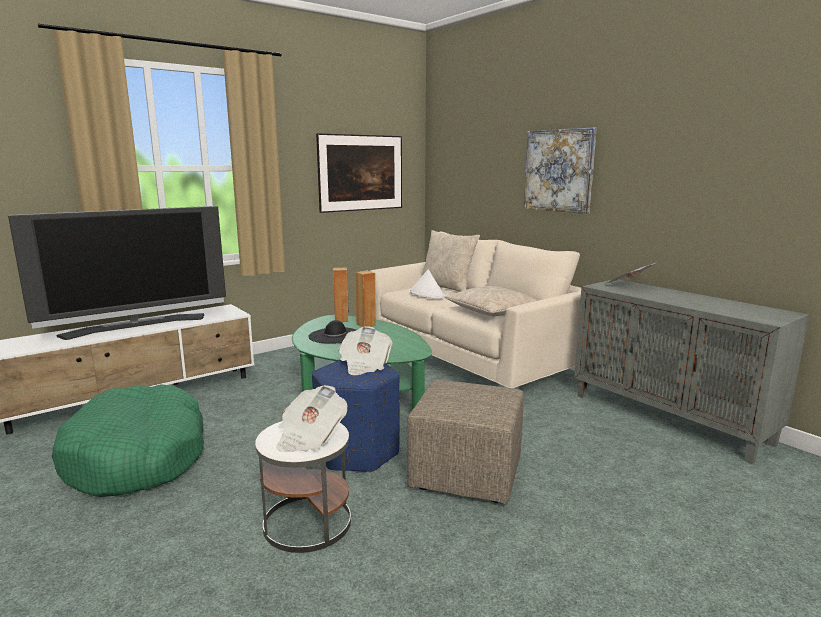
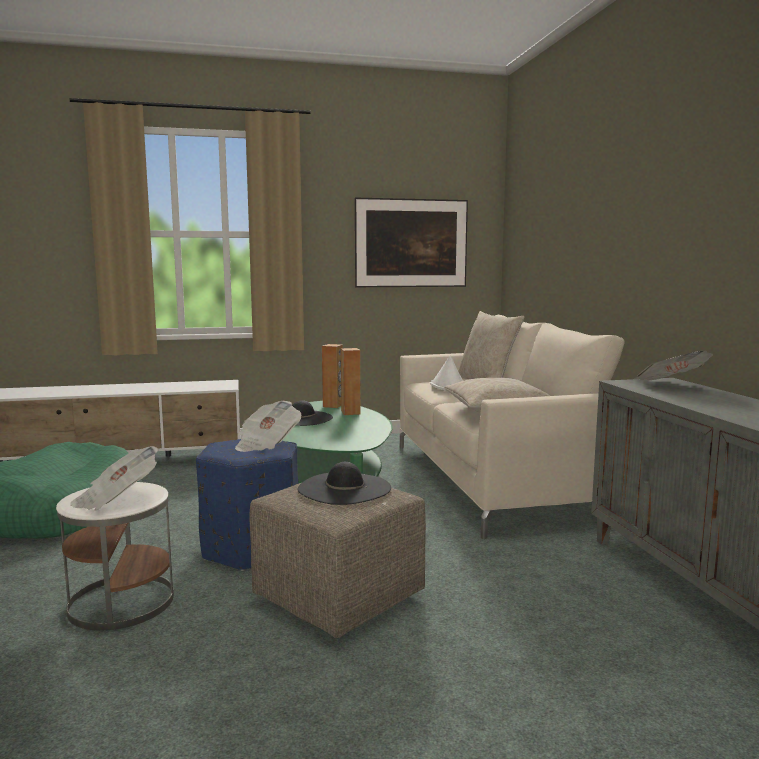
camera: 25 degrees right, 5 degrees down
television [8,206,226,340] -> none
picture [524,127,597,214] -> none
none -> black hat [298,462,391,505]

